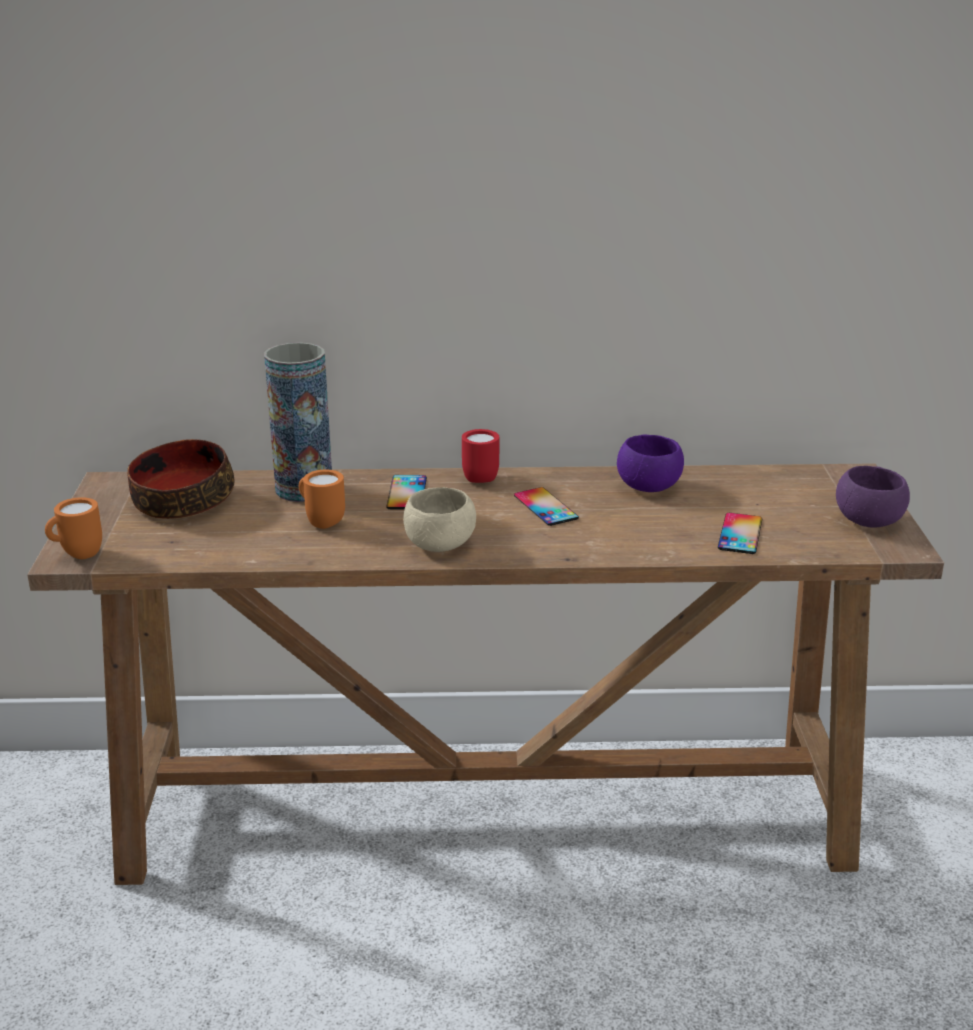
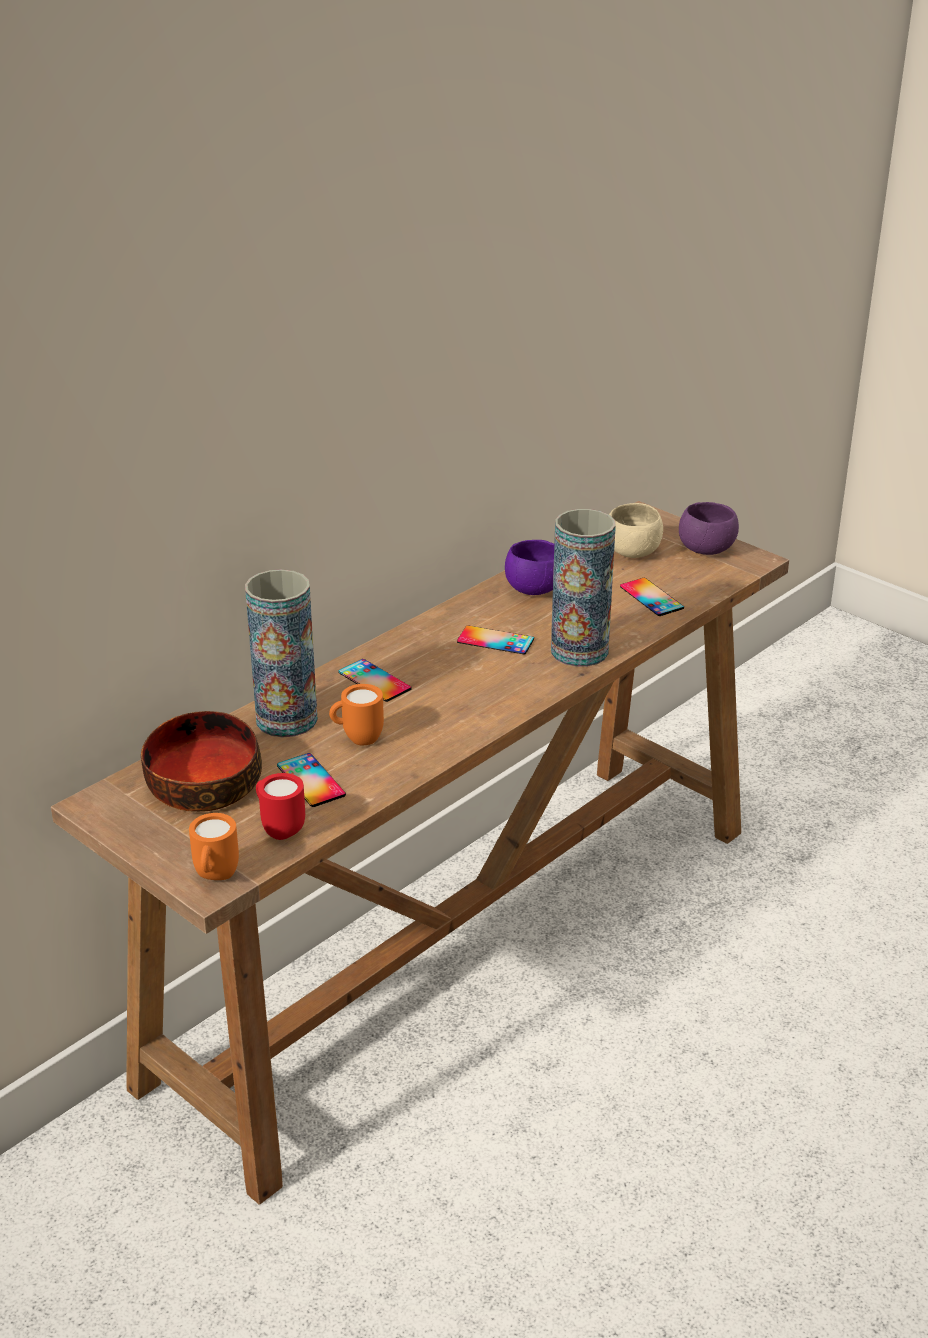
camera: 45 degrees left, 5 degrees up
beige bowl [403,487,476,552] -> beige bowl moved to [609,503,663,558]
red mug [462,429,499,483] -> red mug moved to [256,773,305,840]
none -> phone [277,753,346,807]
none -> vase [551,509,616,667]

